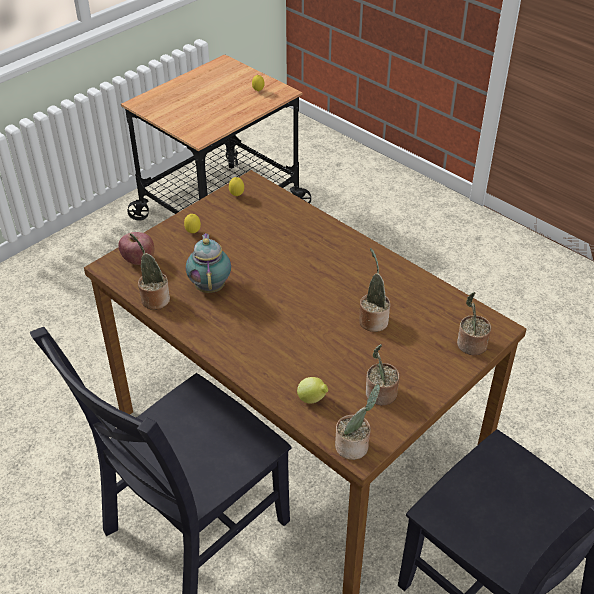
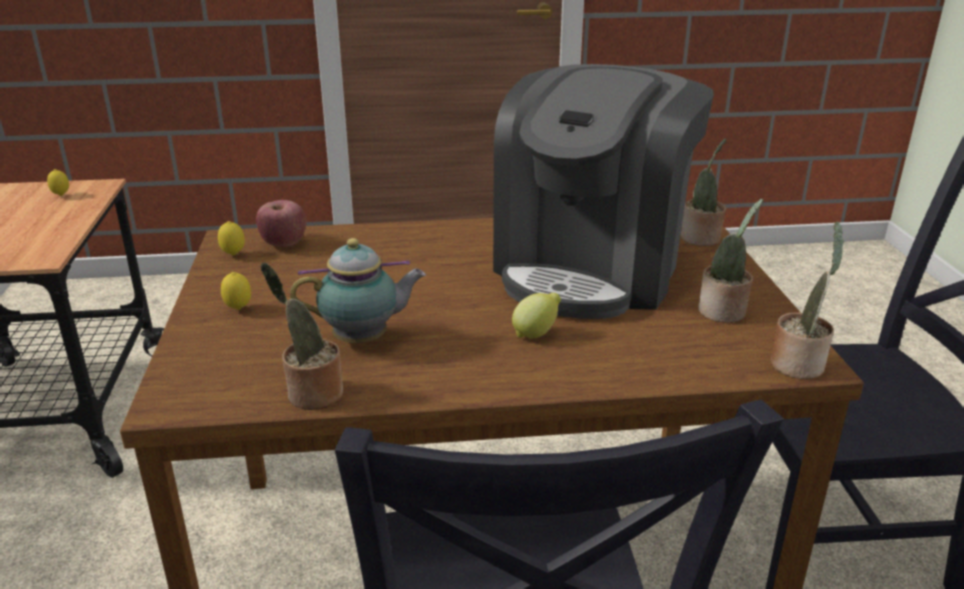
camera: 50 degrees left, 15 degrees down
apple [118,232,154,265] -> apple moved to [256,200,306,247]
teapot [186,233,231,293] -> teapot turned 135 degrees clockwise [290,238,426,343]
lemon [297,377,328,404] -> lemon moved to [512,293,561,338]
potted plant [359,248,390,332] -> coffee machine [493,64,713,319]

